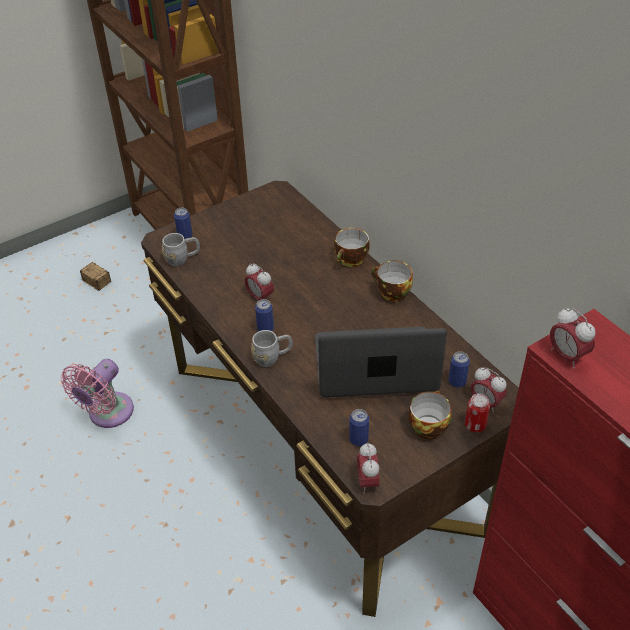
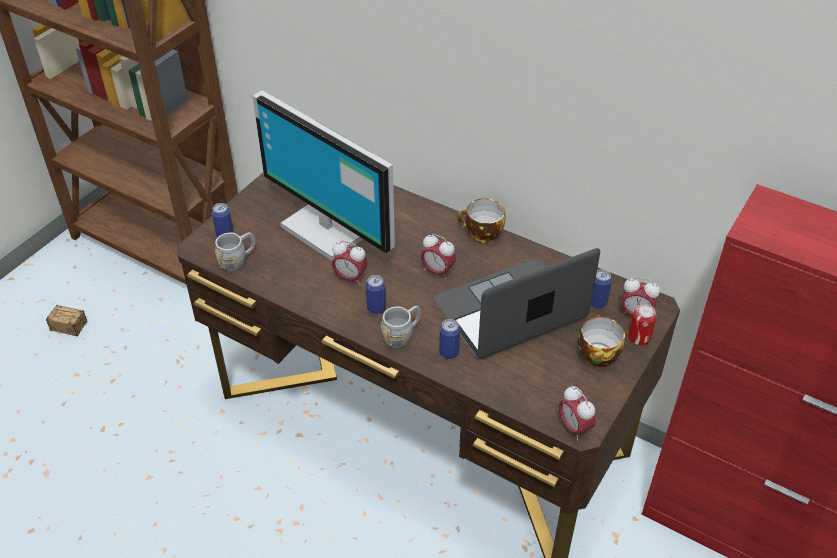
camera: 25 degrees left, 0 degrees up
pink fan [61,359,134,428] -> none
cup [334,228,370,267] -> none
can [349,409,369,446] -> can moved to [439,319,460,359]
alarm clock [550,307,596,368] -> alarm clock moved to [421,234,456,279]
none -> monitor [253,90,395,261]

